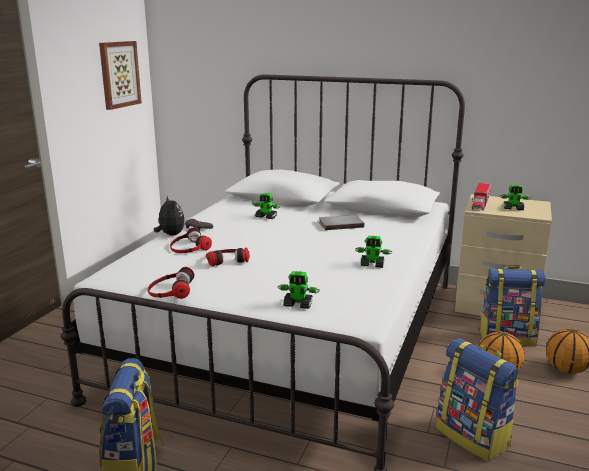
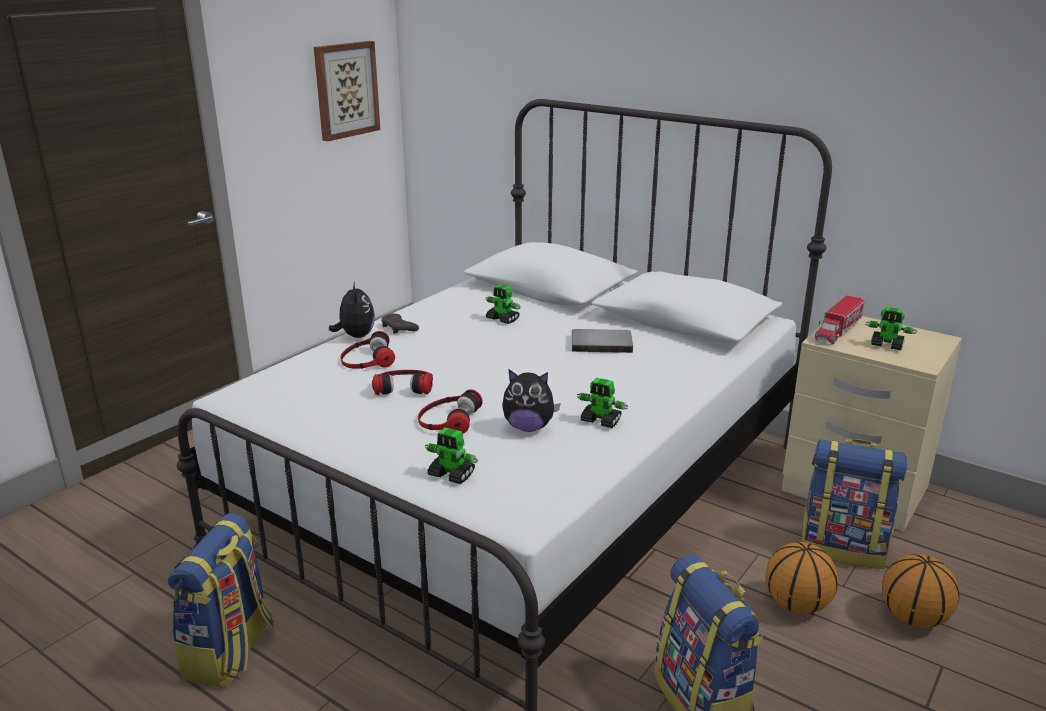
camera: 15 degrees right, 5 degrees up
headphones [148,267,194,299] -> headphones moved to [418,389,483,433]
none -> plush toy [502,370,561,432]

